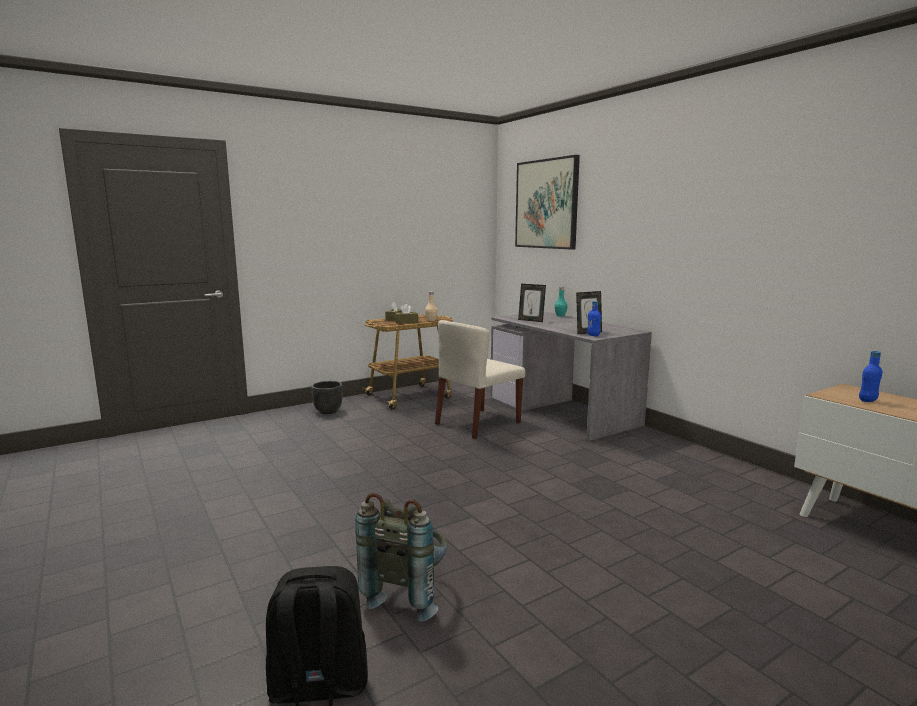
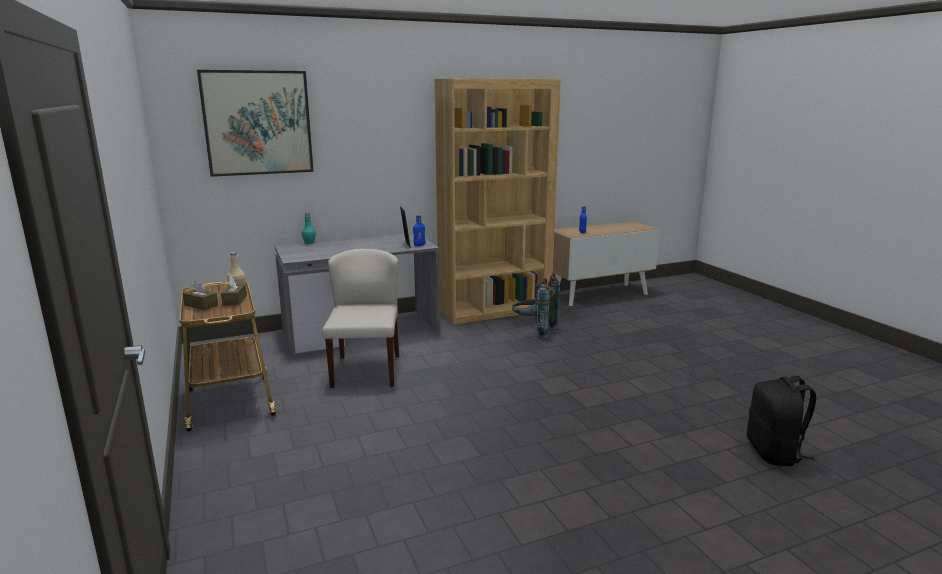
camera: 80 degrees left, 5 degrees up
black planter [311,381,343,414] -> none
grey backpack [355,493,447,622] -> grey backpack moved to [512,273,560,338]
beige chair [435,320,526,439] -> beige chair turned 150 degrees counterclockwise [322,249,399,388]
picture frame [518,284,546,322] -> none
none -> brown bookcase [434,78,561,325]

